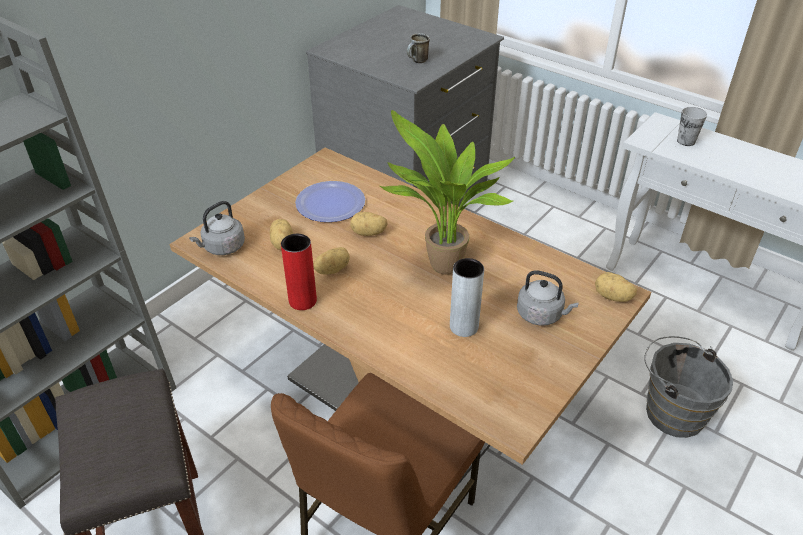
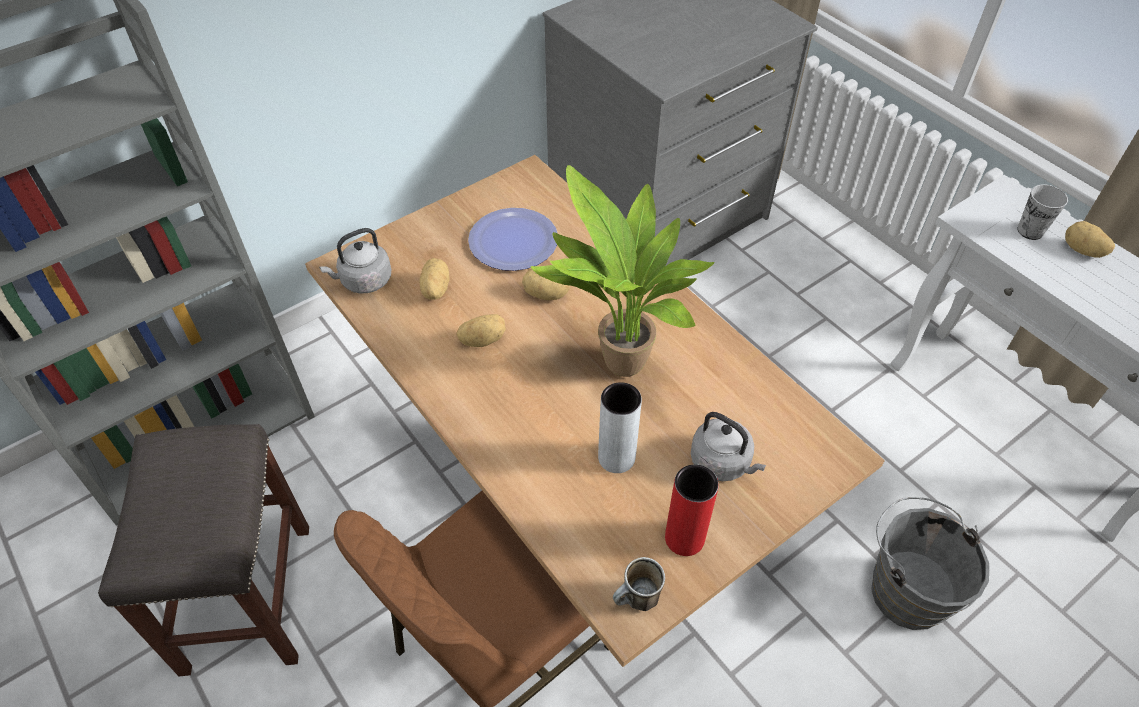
camera: 15 degrees right, 10 degrees up
red vase [281,234,317,310] -> red vase moved to [665,465,719,556]
mug [407,33,430,63] -> mug moved to [613,557,665,611]
potato [595,272,637,302] -> potato moved to [1065,221,1115,258]

